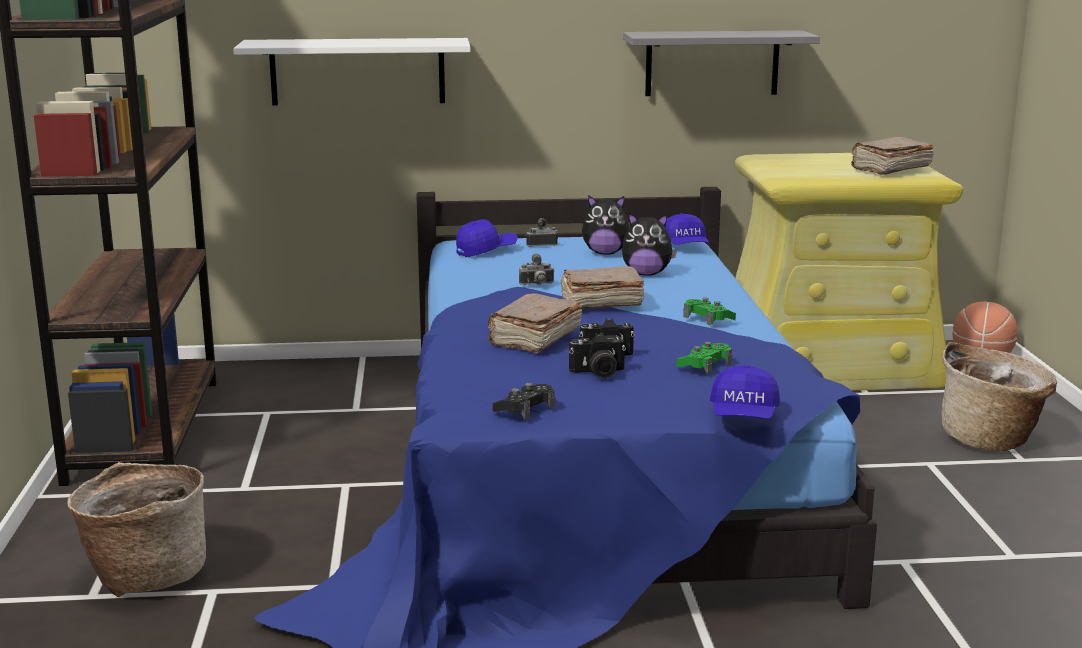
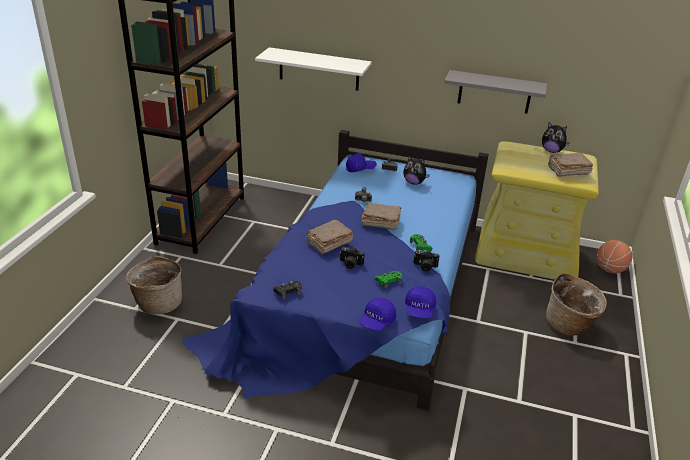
camera: 20 degrees right, 15 degrees up
camera [569,333,626,378] -> camera moved to [414,250,439,272]
plush toy [622,213,677,276] -> plush toy moved to [542,122,569,153]
blue cap [666,213,709,245] -> blue cap moved to [405,286,436,318]

